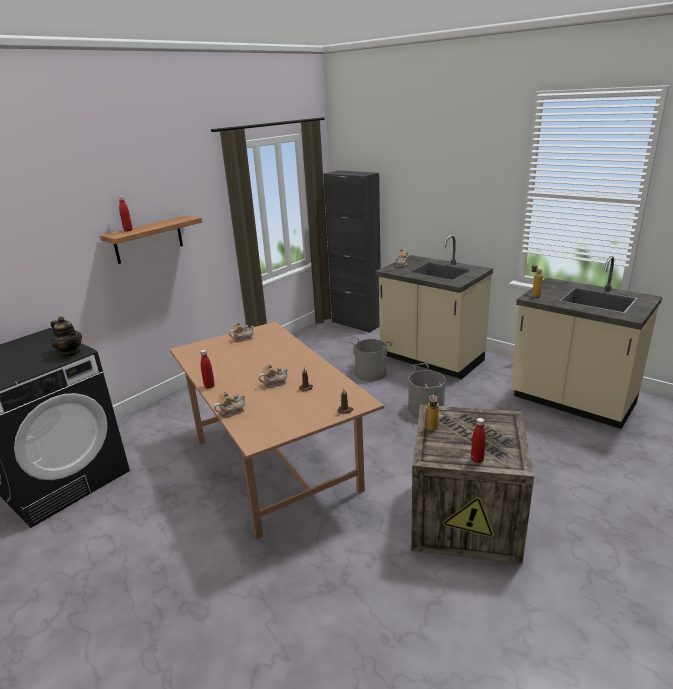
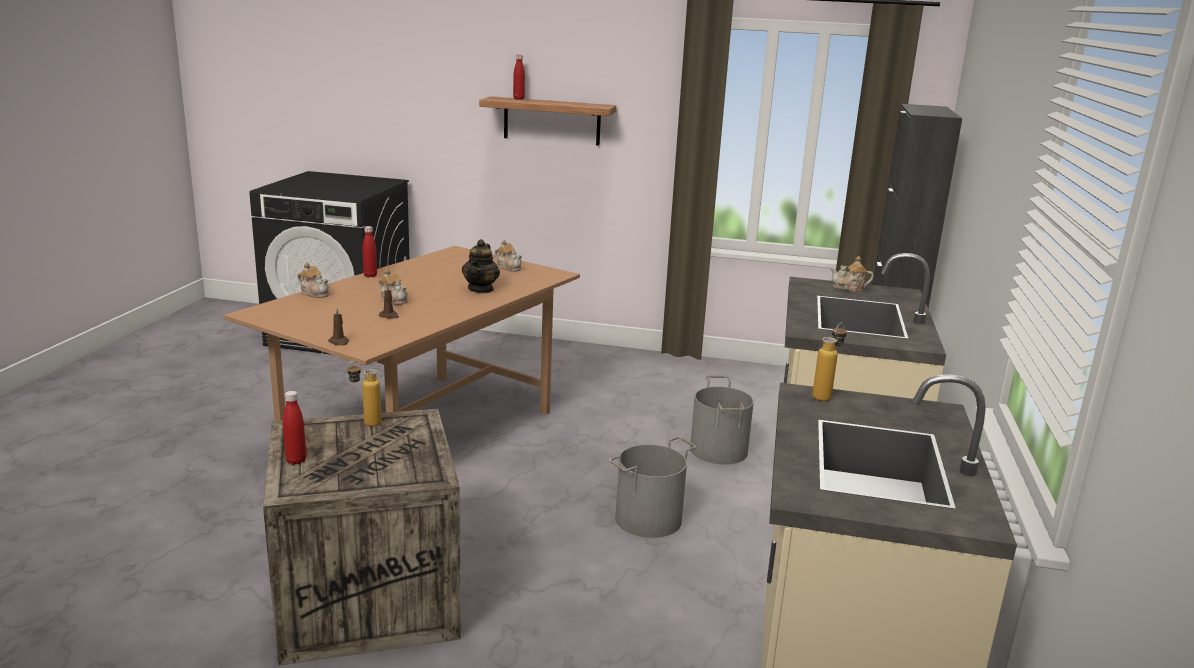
camera: 60 degrees right, 5 degrees down
teapot [51,317,82,357] -> teapot moved to [462,239,500,293]

